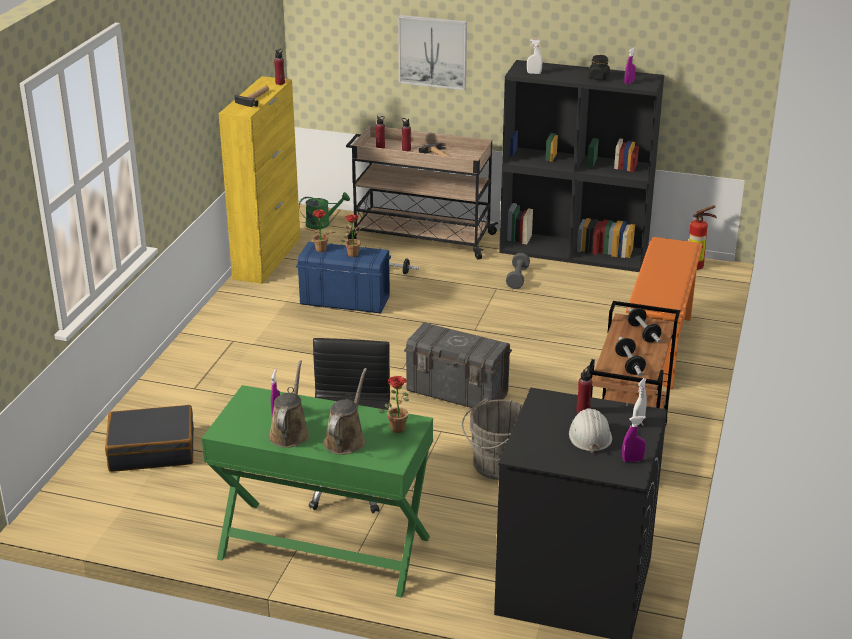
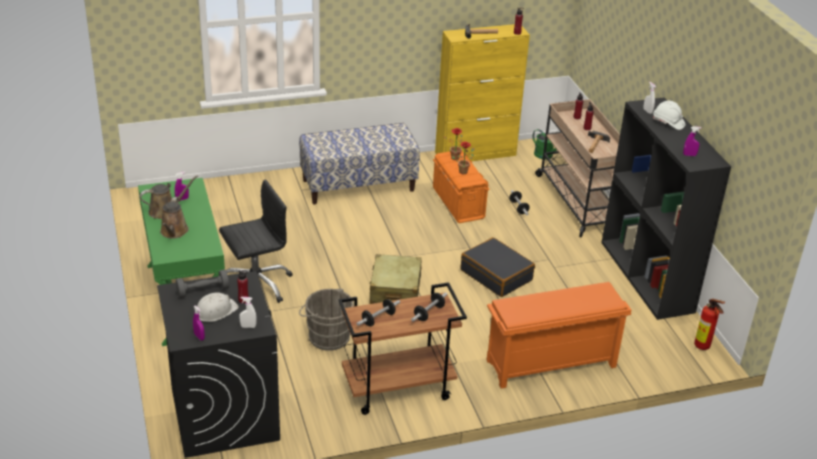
camera: 55 degrees right, 5 degrees up
black suitcase [105,405,194,472] -> black suitcase moved to [461,237,535,297]
blue storage box [296,242,391,313] -> orange storage box [433,151,490,223]
brown watering can [324,368,367,455] -> brown watering can turned 105 degrees clockwise [160,197,189,239]
potted plant [378,376,409,433] -> none
picture [398,15,467,90] -> none
grey storage box [404,323,512,408] -> beige suitcase [369,254,422,304]
grey dumbbell [506,253,530,289] -> grey dumbbell moved to [176,270,229,298]
black jar [588,55,610,80] -> none
none -> bench [299,123,420,204]
none -> white hard hat [653,101,685,130]

